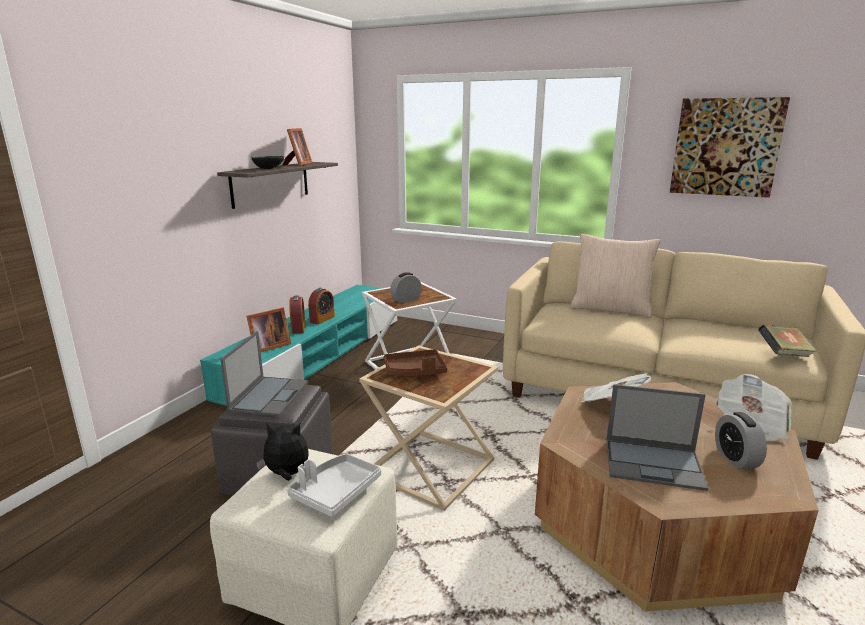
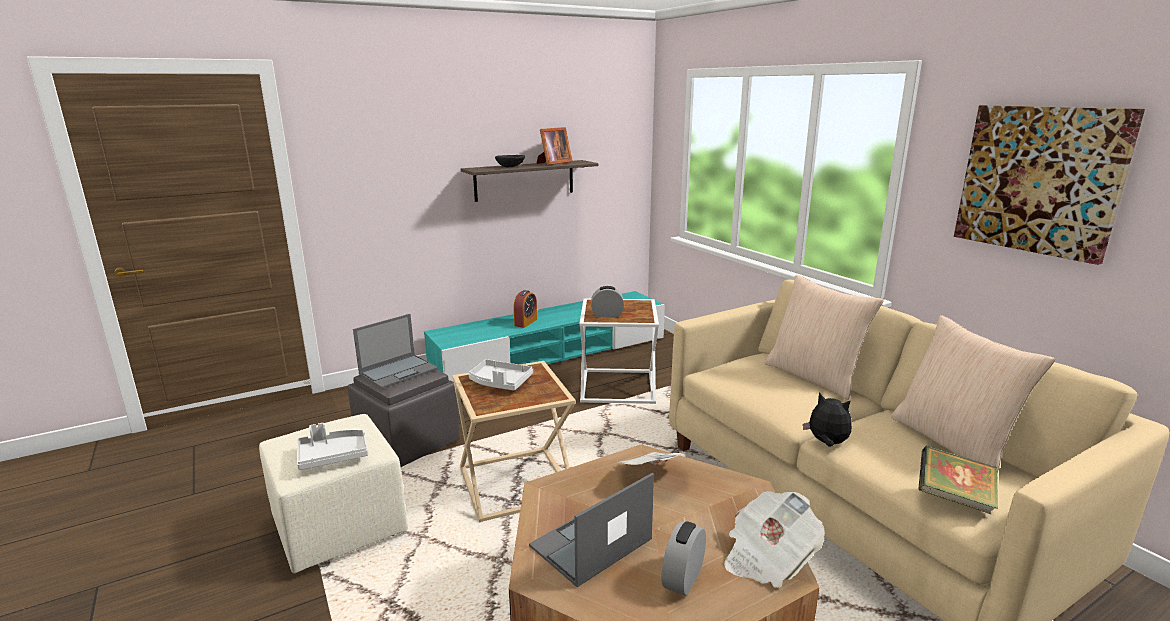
camera: 35 degrees right, 0 degrees up
picture frame [246,307,291,352] -> none
plush toy [256,423,308,481] -> plush toy moved to [803,392,852,447]
alarm clock [308,288,335,325] -> none
brown tray [383,349,447,377] -> grey tray [469,359,533,391]
laptop [606,384,709,491] -> laptop turned 90 degrees clockwise [529,473,654,587]
none -> beige pillow [891,315,1055,474]

